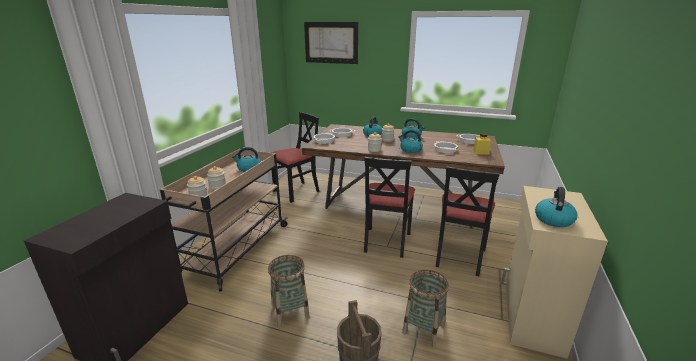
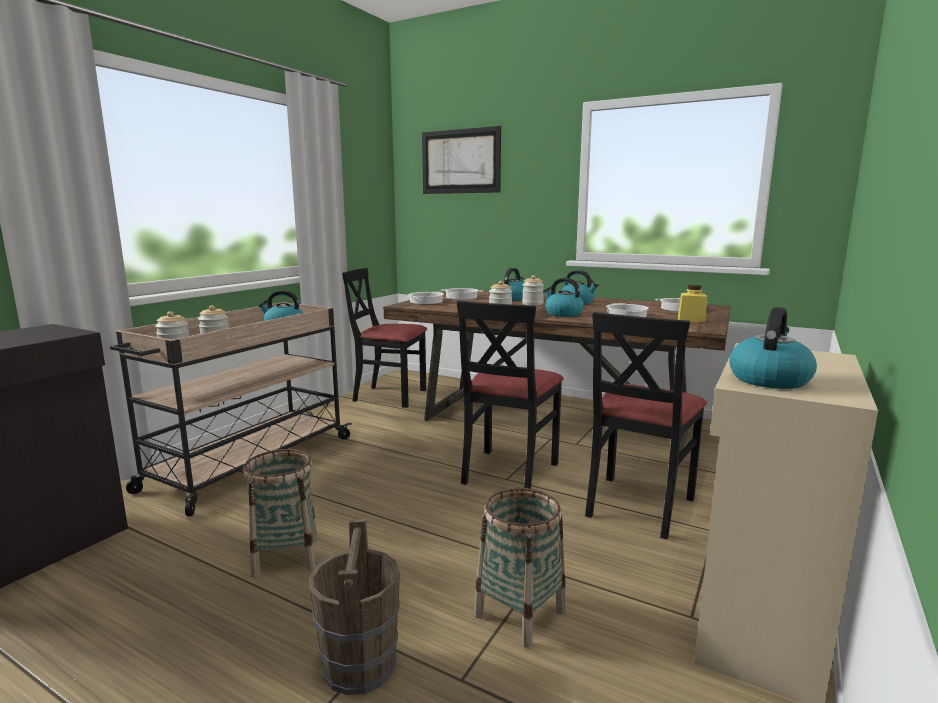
camera: 10 degrees right, 10 degrees down
black chair [271,112,319,203] -> black chair turned 135 degrees counterclockwise [342,268,427,408]

